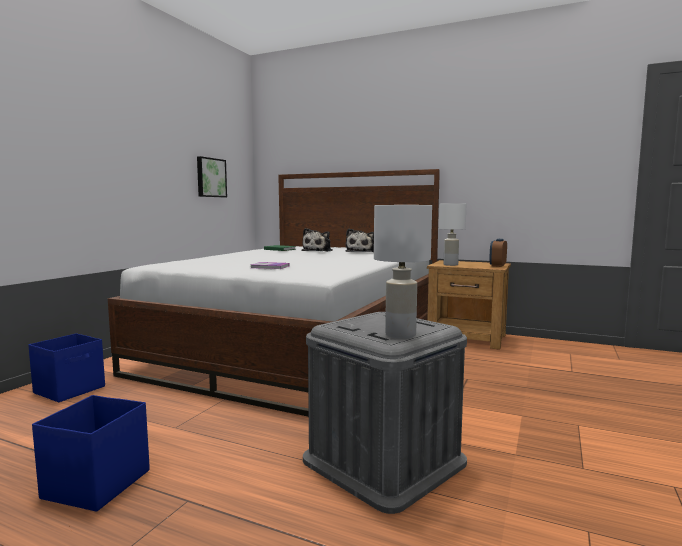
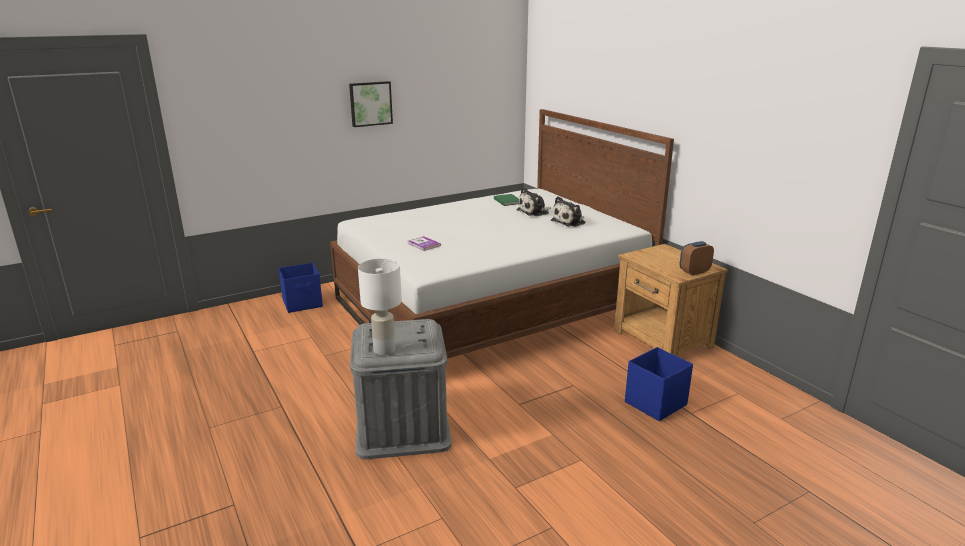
camera: 35 degrees right, 15 degrees up
blue storage box [32,395,150,512] -> blue storage box moved to [625,347,693,421]
picture [197,156,227,197] -> picture moved to [349,81,393,127]
white table lamp [439,204,467,266] -> none

